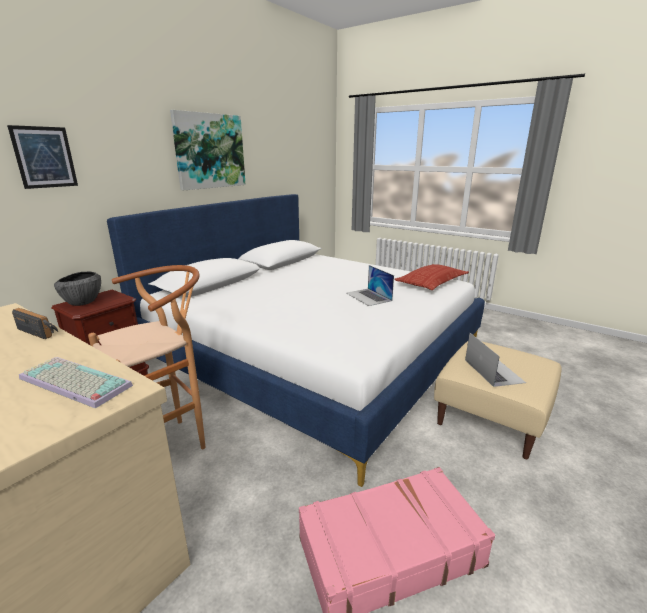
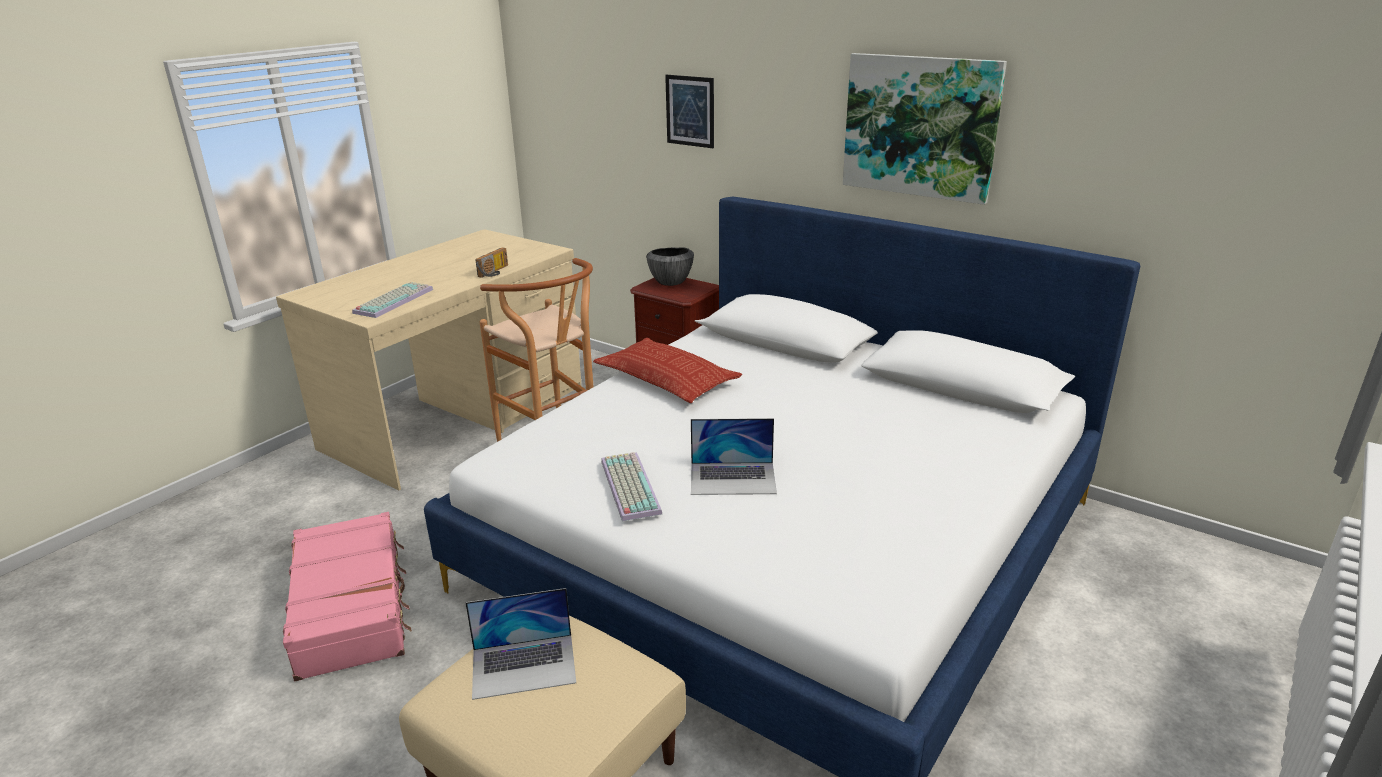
camera: 90 degrees right, 5 degrees up
laptop [346,265,394,306] -> laptop turned 150 degrees counterclockwise [691,418,777,495]
pillow [395,264,469,290] -> pillow moved to [593,338,742,403]
none -> keyboard [601,452,662,521]

